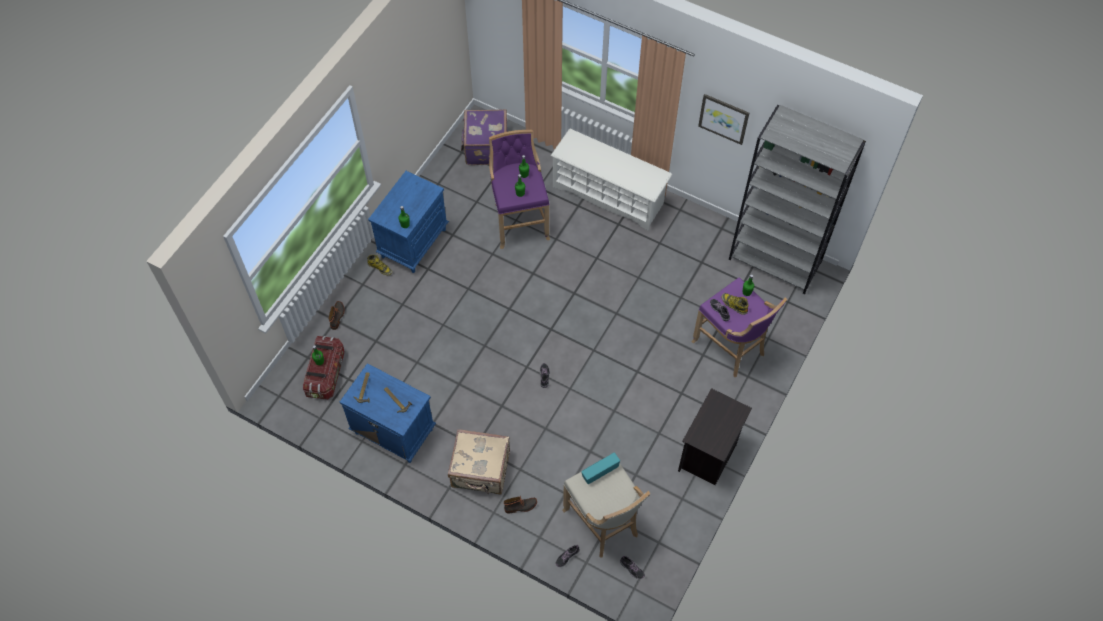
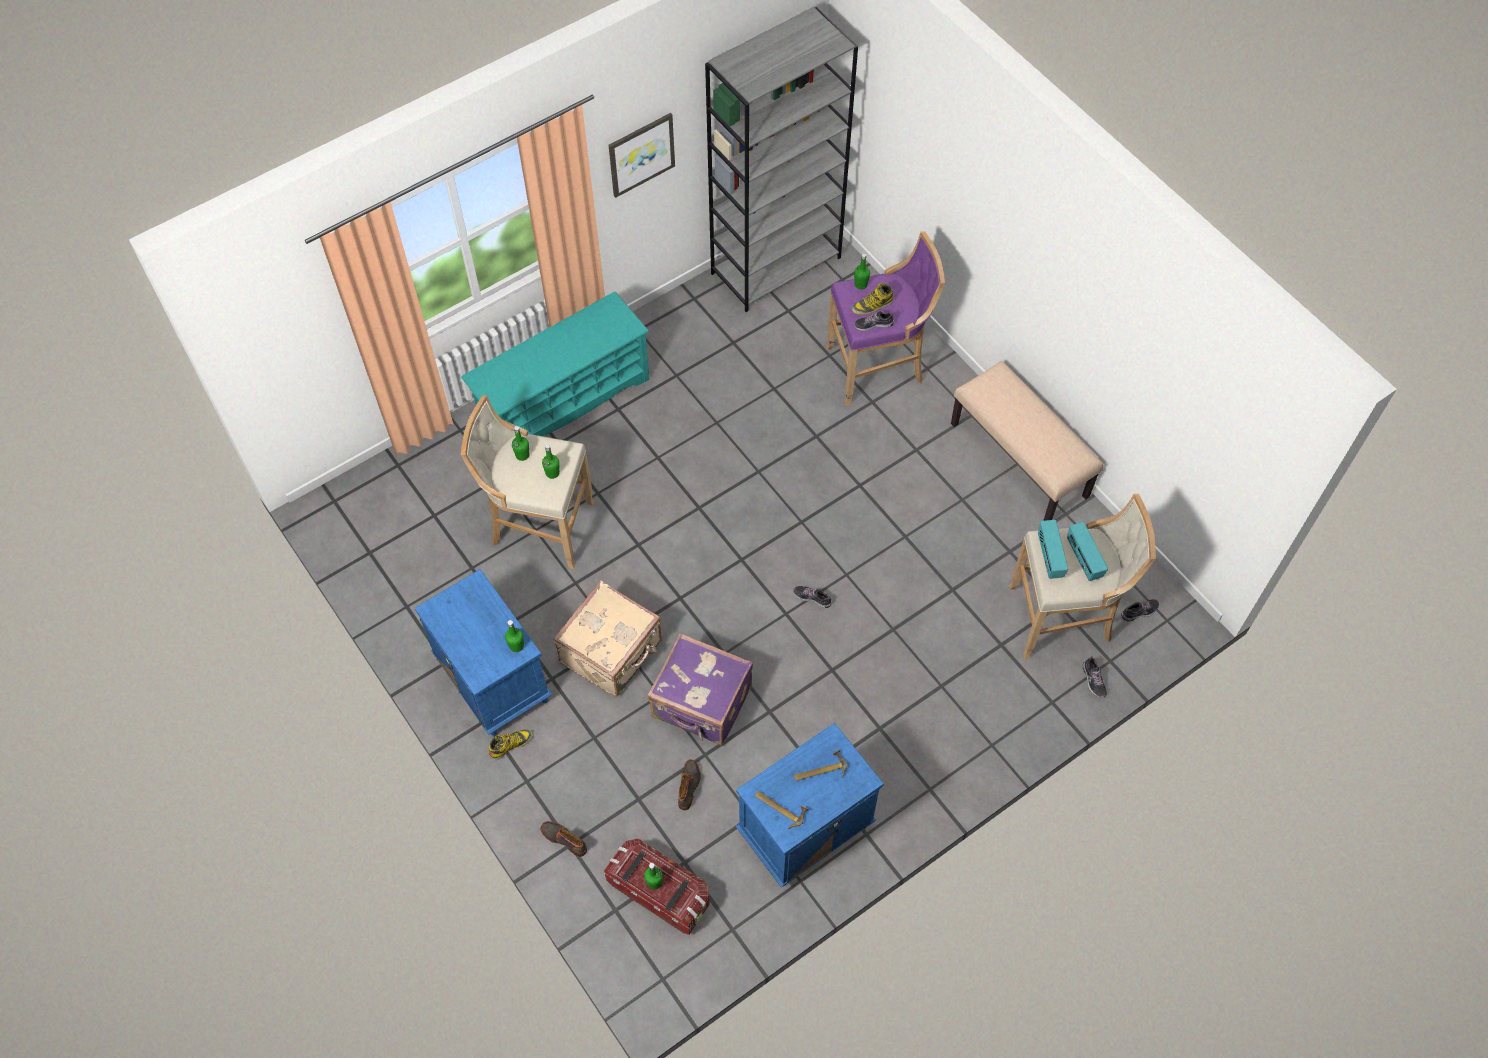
camera: 65 degrees left, 0 degrees up
beige suitcase [448,429,510,495] -> beige suitcase moved to [553,581,662,697]
purple suitcase [461,109,508,165] -> purple suitcase moved to [648,634,753,746]
purple stool [489,130,550,249] -> beige stool [461,395,595,569]
boot [504,496,537,514] -> boot moved to [678,759,701,810]
white shoe rack [550,129,672,231] -> turquoise shoe rack [461,292,650,436]
black nightstand [678,388,752,485] -> beige bench [951,361,1104,521]
none -> radio [1067,522,1108,581]

